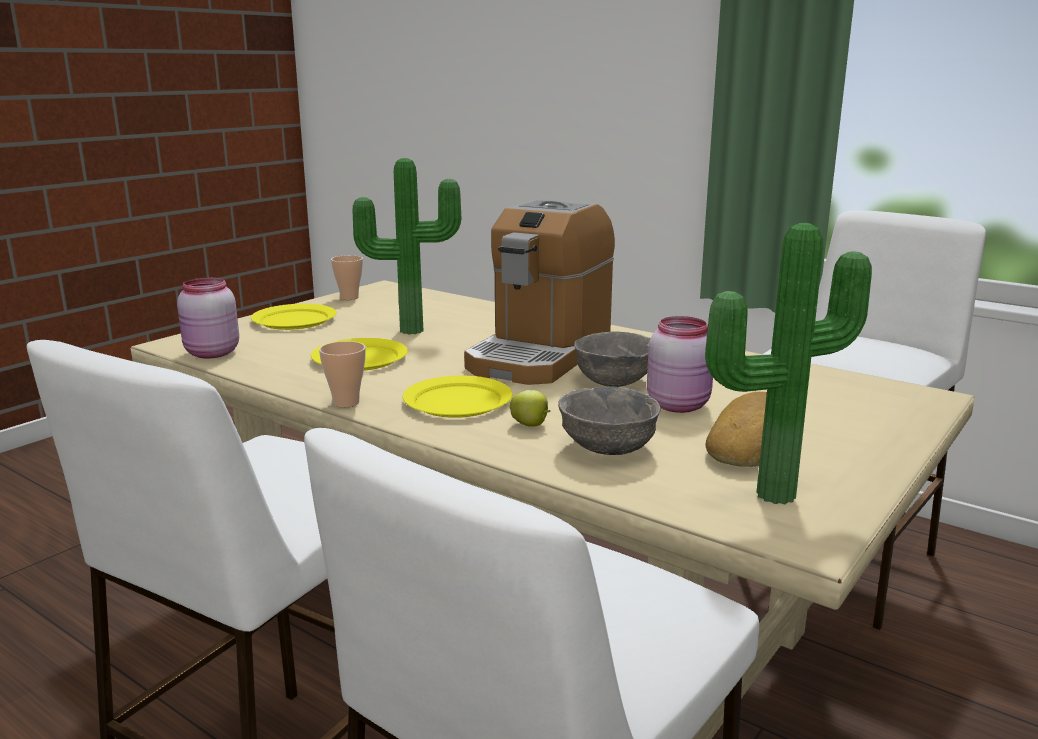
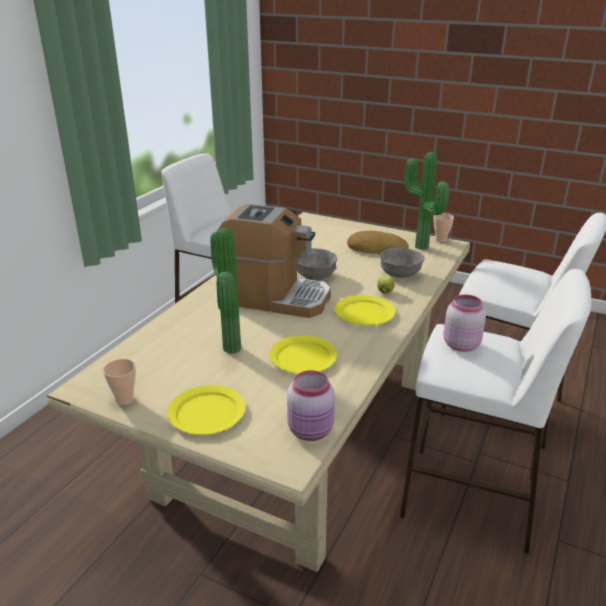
camera: 100 degrees left, 10 degrees up
cup [319,341,366,408] -> cup moved to [434,213,454,242]
pink jar [647,316,713,413] -> pink jar moved to [443,295,486,352]

